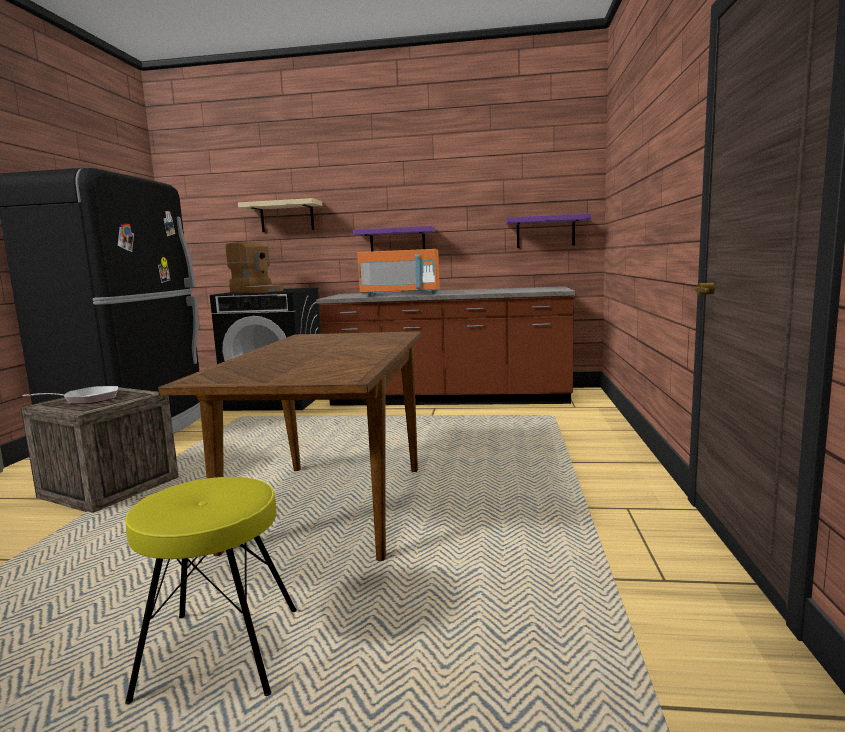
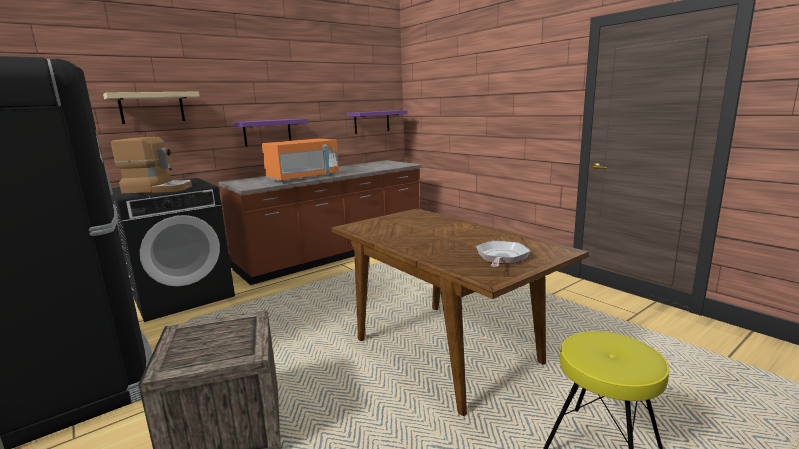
camera: 45 degrees left, 5 degrees up
frying pan [23,386,118,404] -> frying pan moved to [476,241,530,267]

